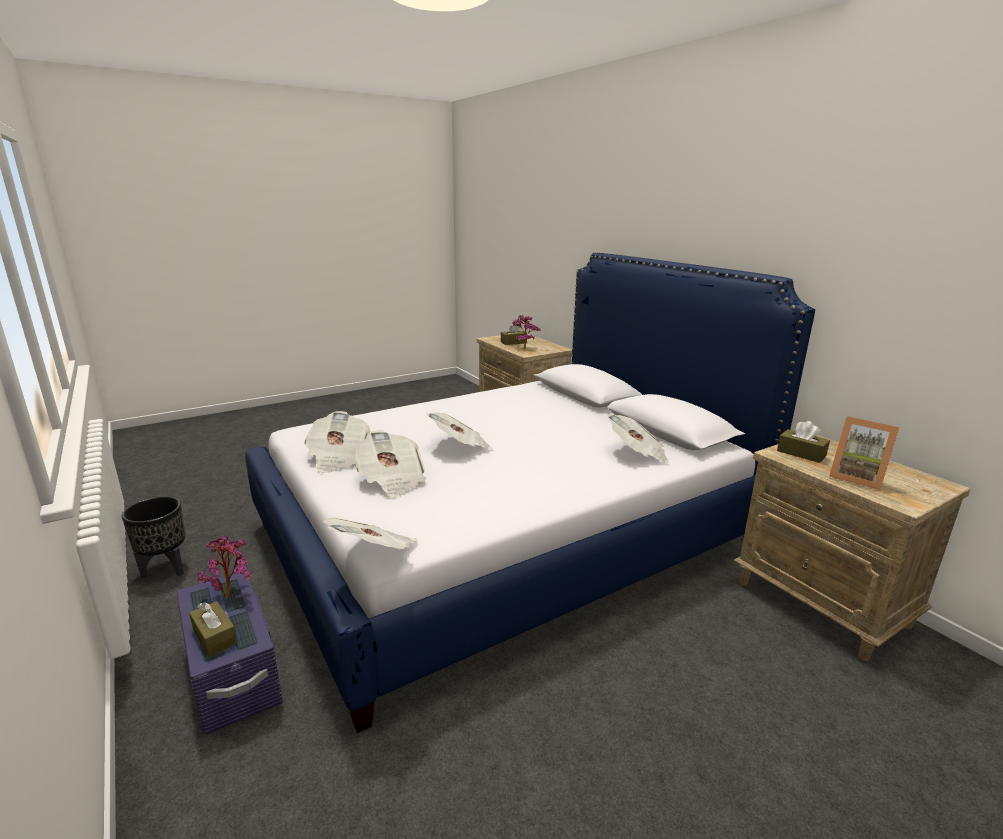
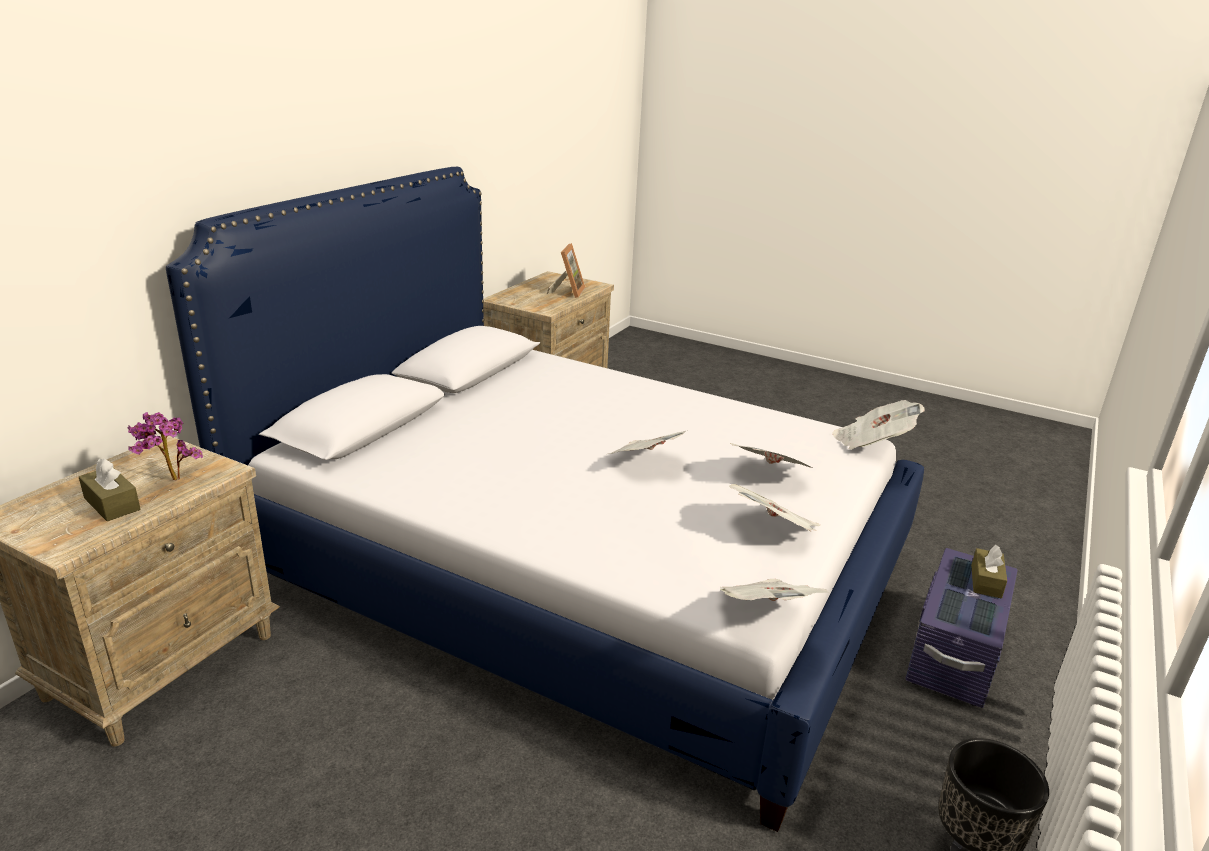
camera: 120 degrees left, 5 degrees up
potted plant [197,536,252,597] -> none
newspaper [608,414,669,463] -> newspaper moved to [720,579,830,601]
brown tissue box [777,421,830,463] -> none

